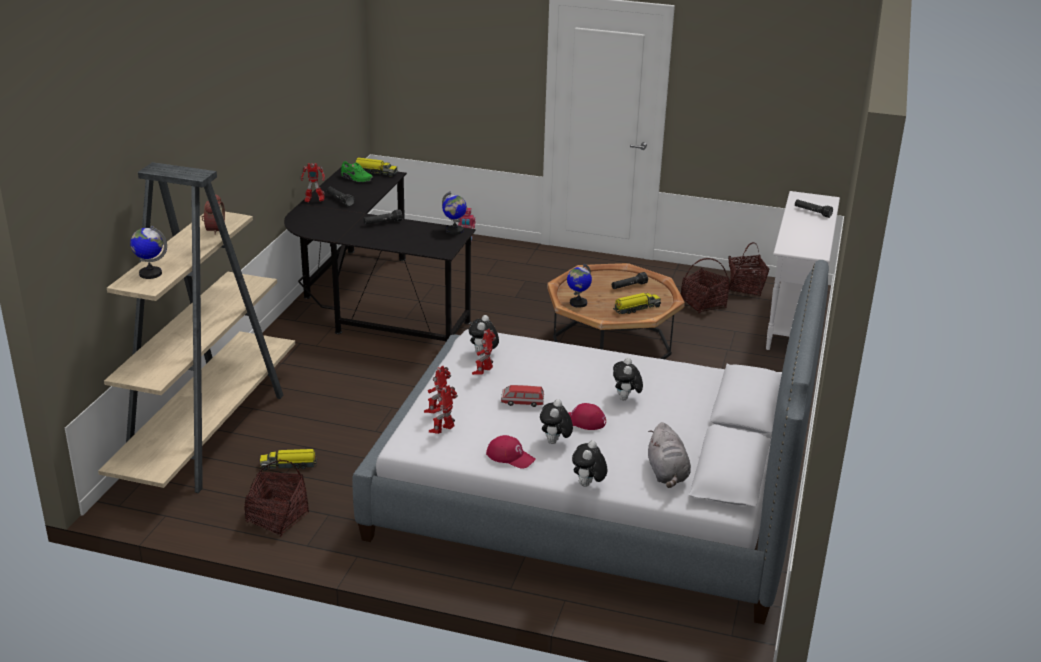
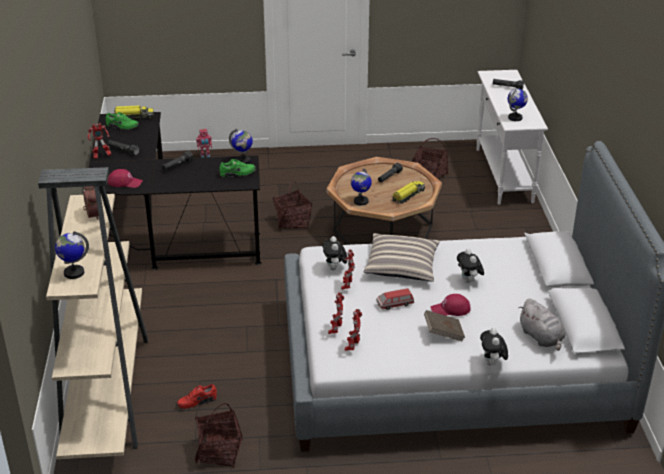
camera: 20 degrees left, 5 degrees up
toy truck [260,449,318,471] -> red shoe [176,384,217,409]
red cap [486,435,536,469] -> red cap moved to [108,169,143,188]
plush toy [540,399,573,444] -> brown book [424,310,465,342]
basket [728,242,769,296] -> basket moved to [273,182,312,231]
none -> green shoe [219,159,256,178]
none -> pillow [364,233,440,282]
none -> globe [508,89,528,121]

